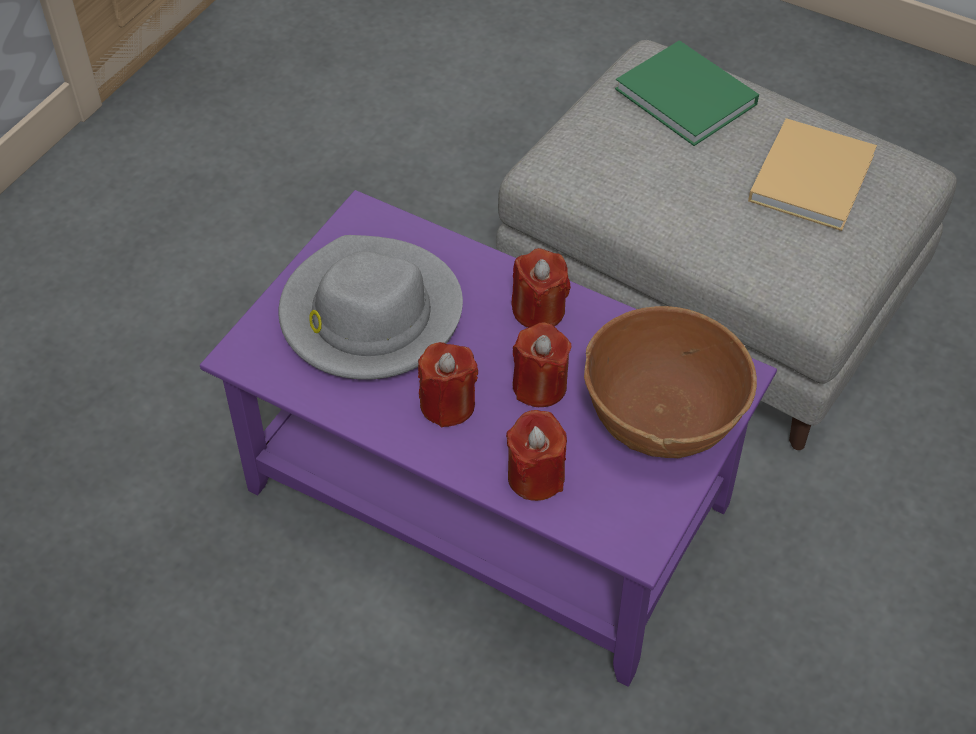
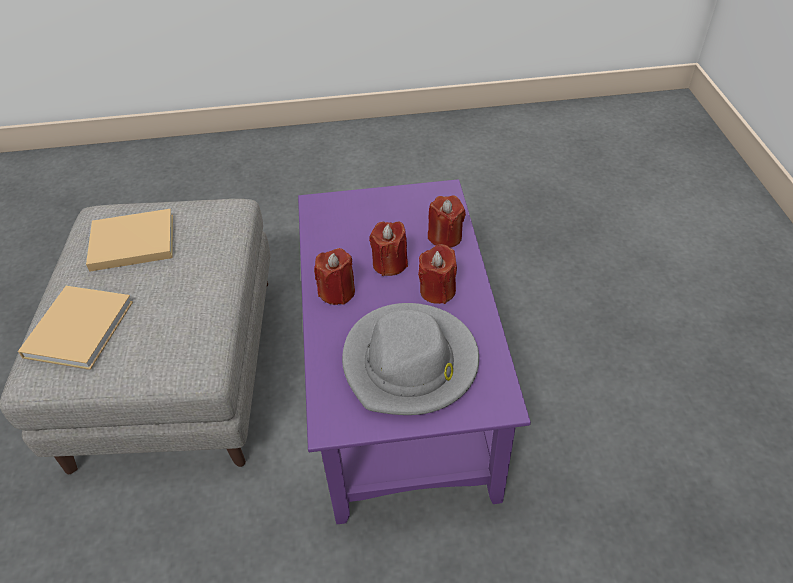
camera: 125 degrees left, 5 degrees down
brown bowl [584,306,757,458] -> none
green book [615,40,759,146] -> beige book [18,286,133,370]

